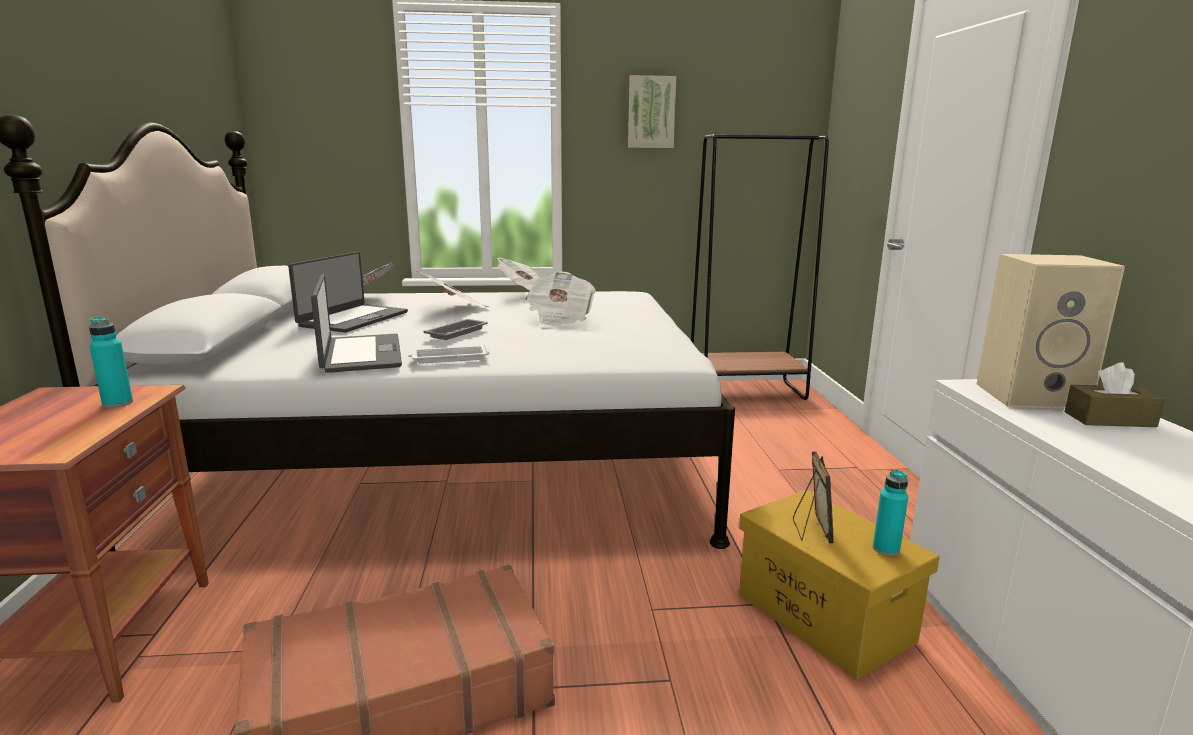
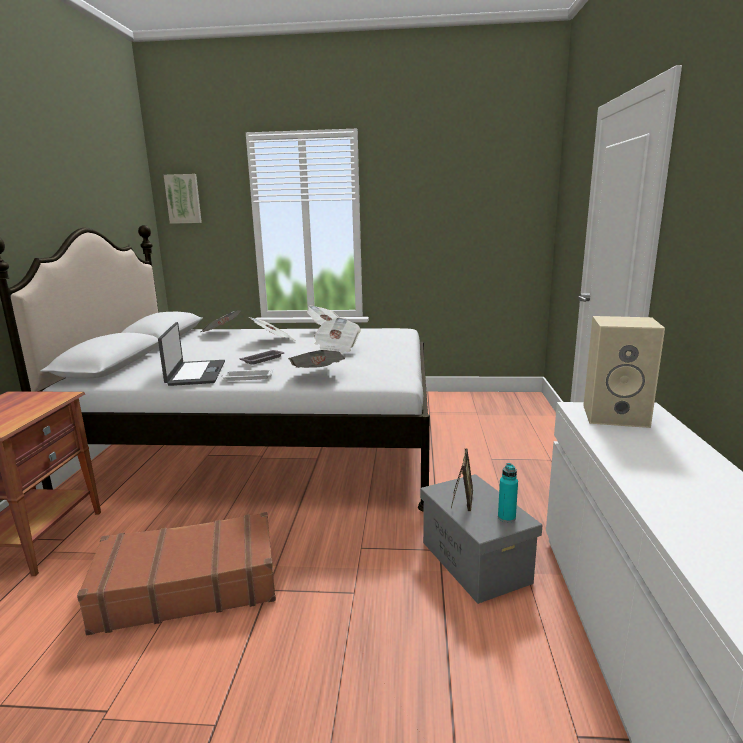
camera: 10 degrees right, 0 degrees up
turquoise bottle [89,317,133,408] -> none
laptop [288,252,408,333] -> none
picture [628,75,676,148] -> picture moved to [164,174,202,224]
clothes rack [691,134,829,400] -> none
yellow storage box [739,490,940,679] -> grey storage box [420,474,543,604]
brown tissue box [1065,362,1165,427] -> none
none -> newspaper [288,350,345,368]

